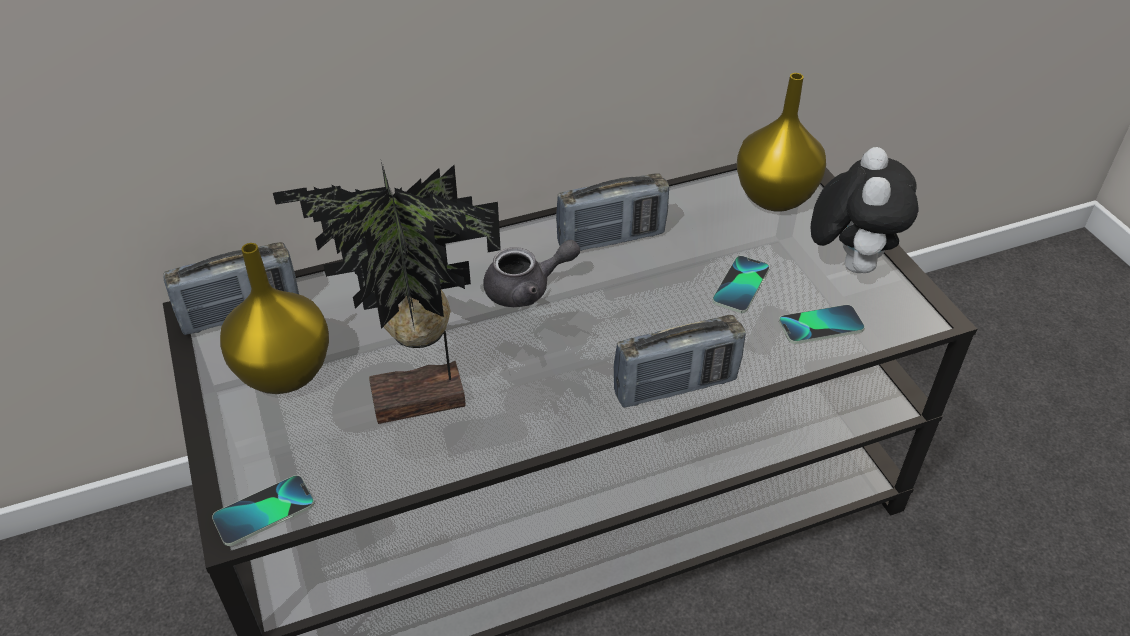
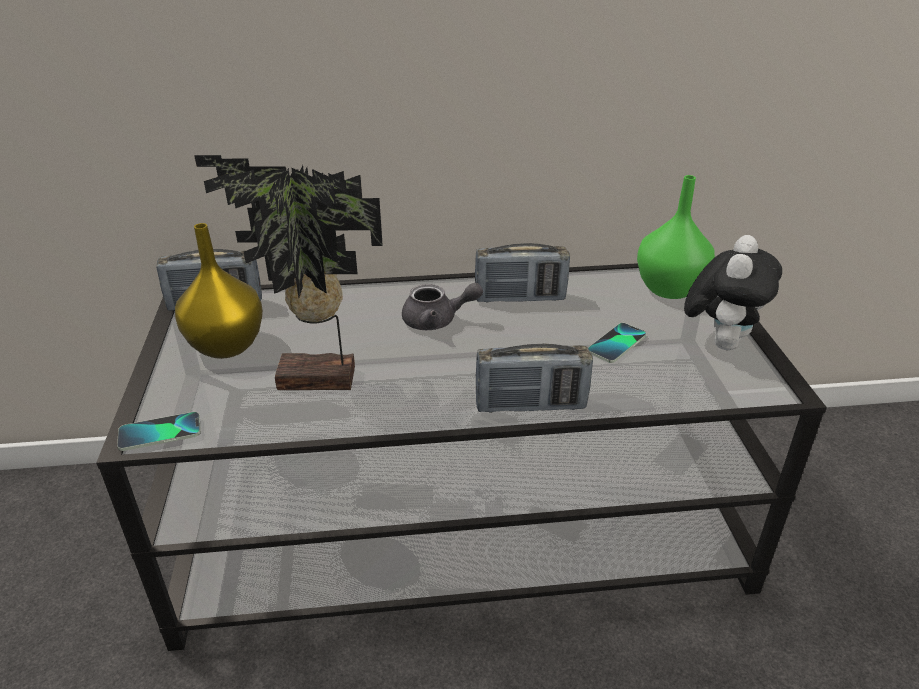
camera: 15 degrees right, 10 degrees down
yellow vase [737,73,826,212] -> green vase [637,175,715,299]
phone [779,305,865,344] -> none

